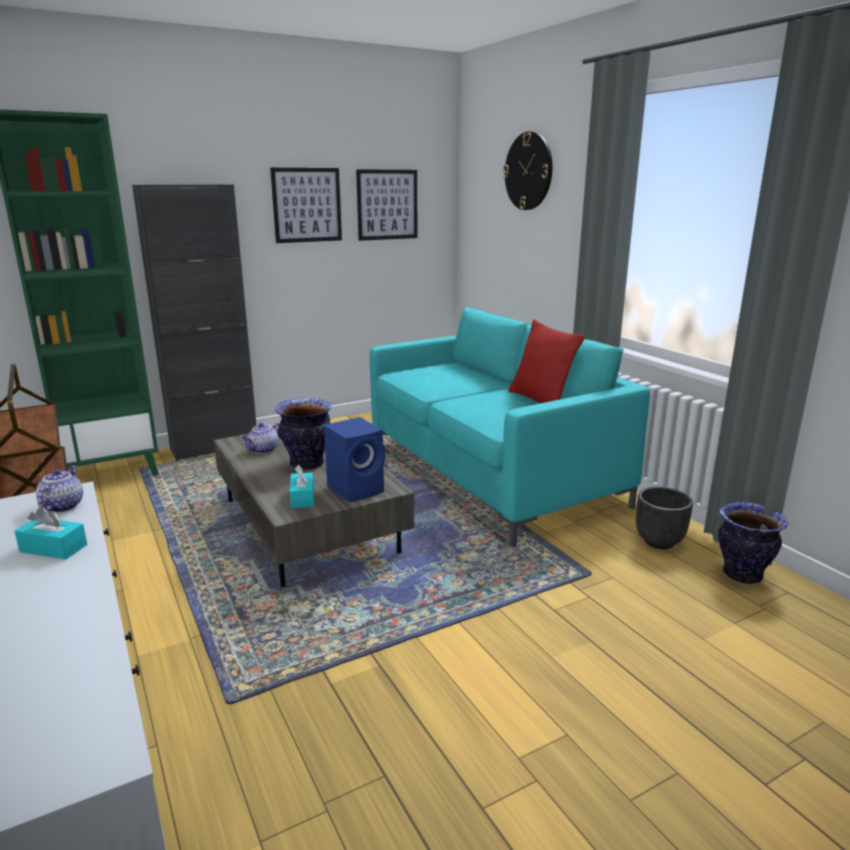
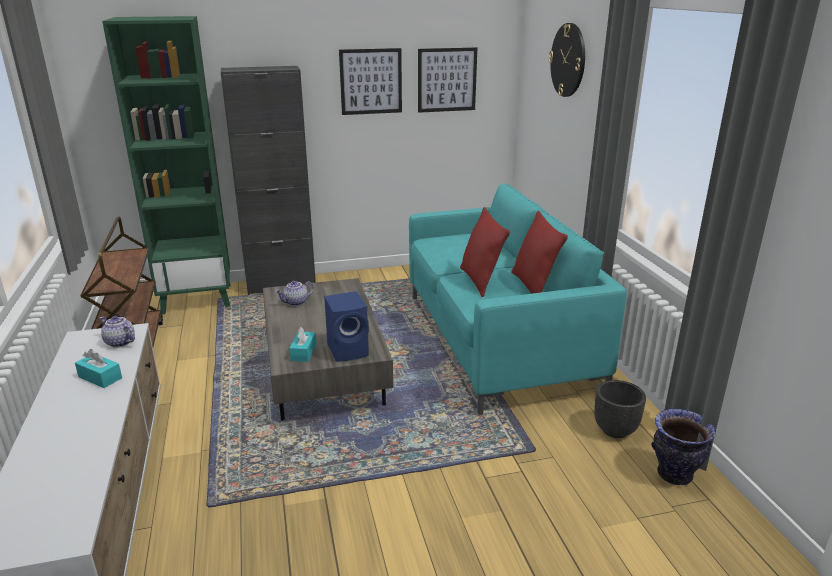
camera: 15 degrees right, 5 degrees up
teapot [36,466,83,513] -> teapot turned 75 degrees counterclockwise [100,316,135,347]
vase [275,398,332,470] -> none
none -> red pillow [460,207,510,297]

